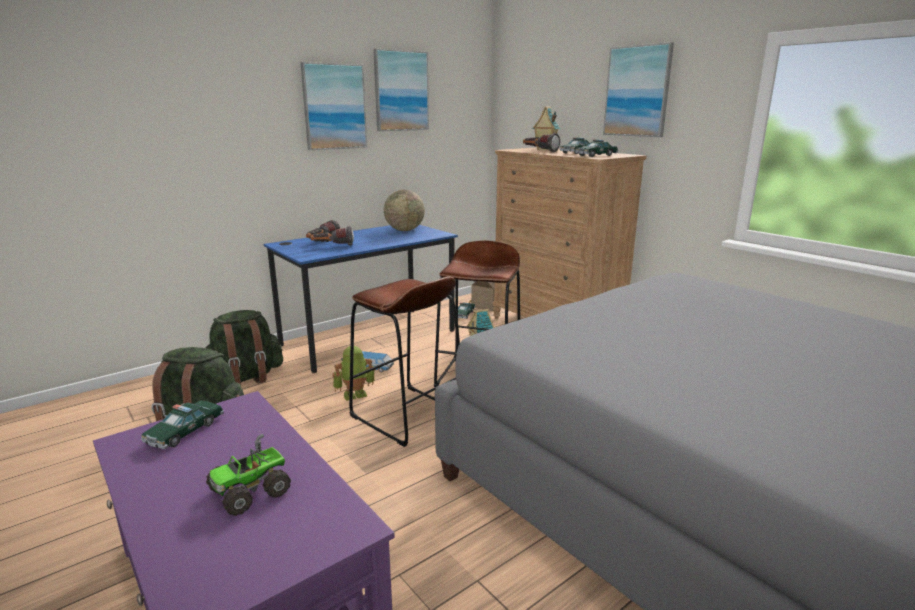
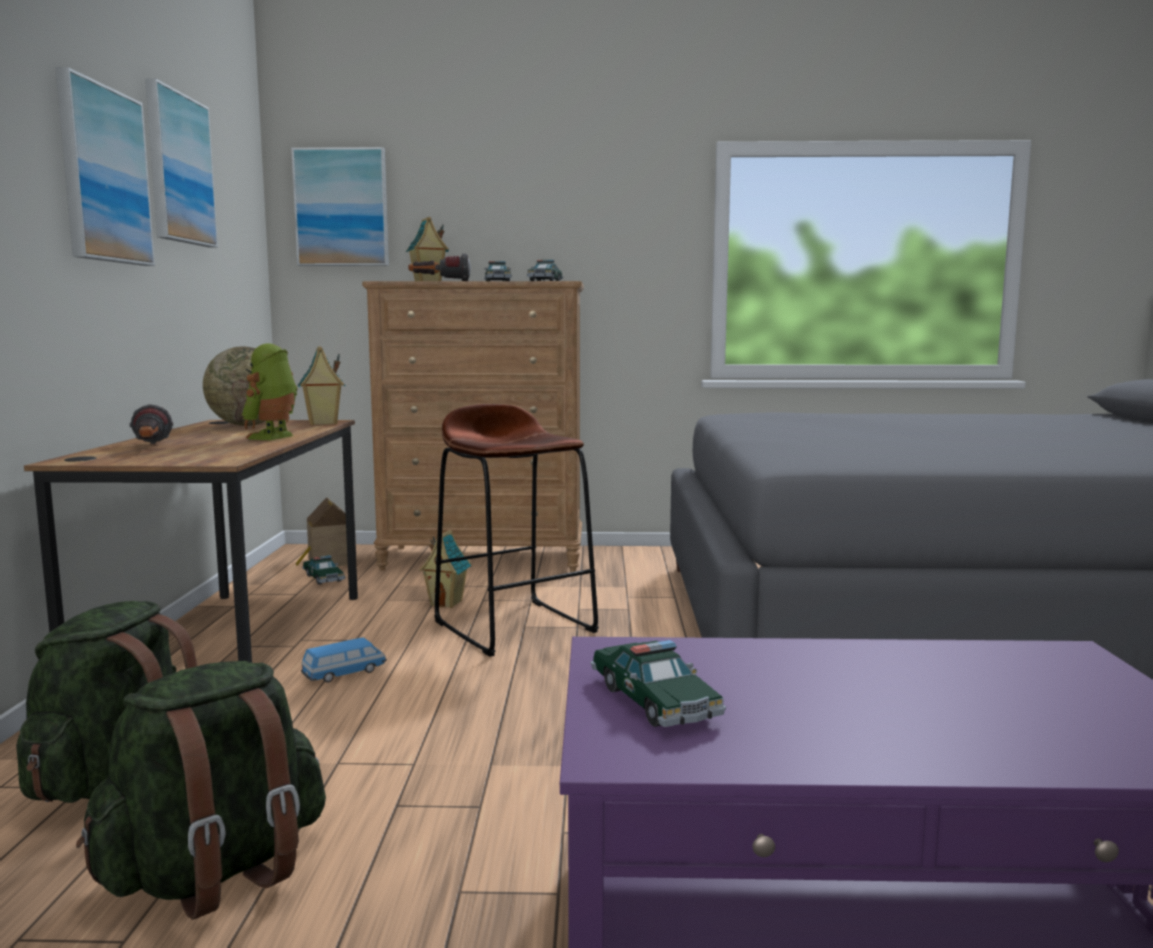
camera: 50 degrees left, 10 degrees down
toy truck [206,434,291,516] -> none
blue desk [264,225,458,373] -> brown desk [24,420,358,662]
flashlight [310,226,354,246] -> none
toy robot [332,346,376,401] -> toy robot moved to [242,343,297,440]
brown stool [349,277,460,447] -> none
picture [603,42,674,137] -> picture moved to [291,147,389,266]
none -> toy house [298,346,345,425]

